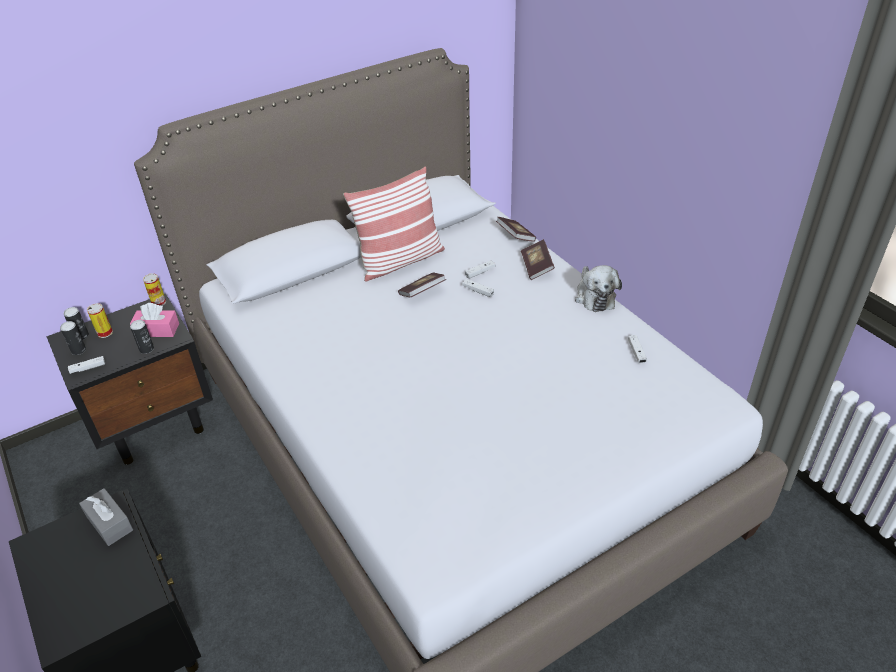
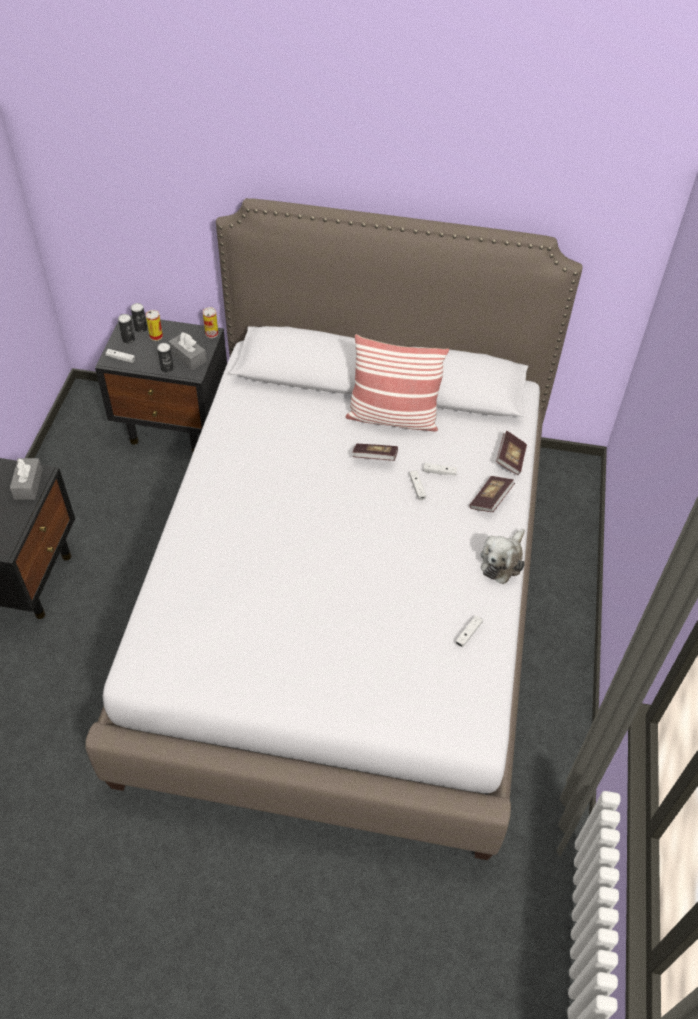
camera: 40 degrees right, 10 degrees up
pink tissue box [130,303,179,337] -> grey tissue box [168,332,207,370]

